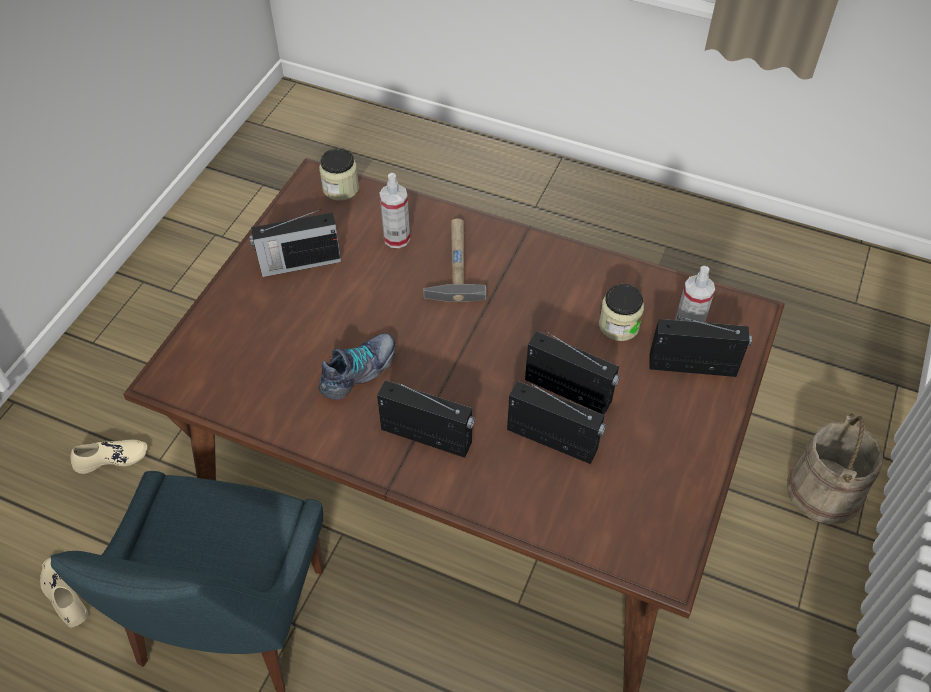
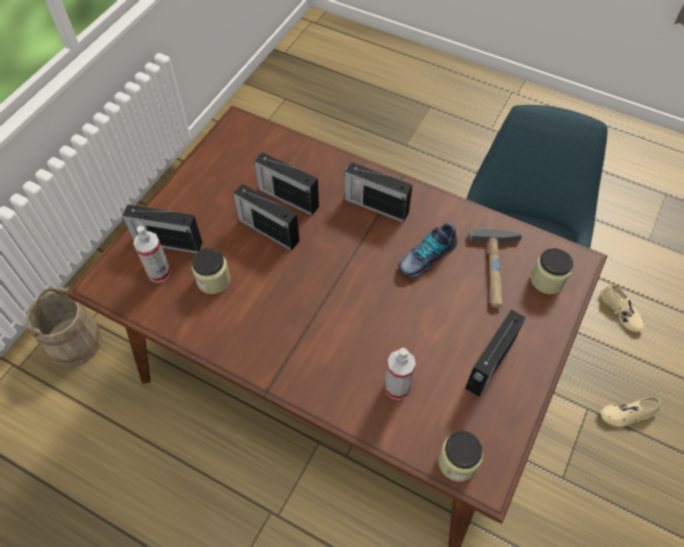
camera: 175 degrees left, 5 degrees up
radio [249,209,341,277] -> radio turned 135 degrees clockwise [465,309,526,397]
hammer [424,219,486,302] -> hammer moved to [470,228,523,308]
none -> jar [531,248,573,294]

